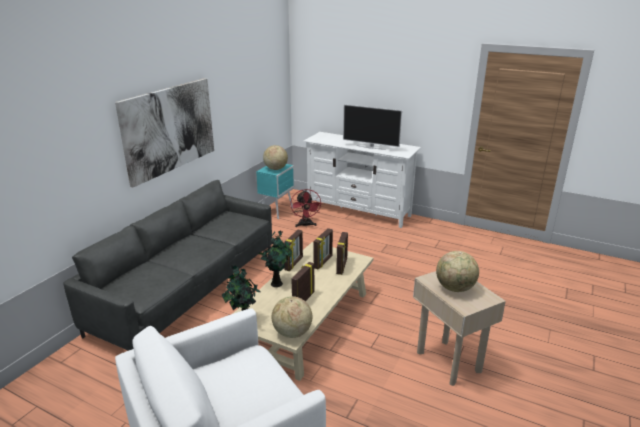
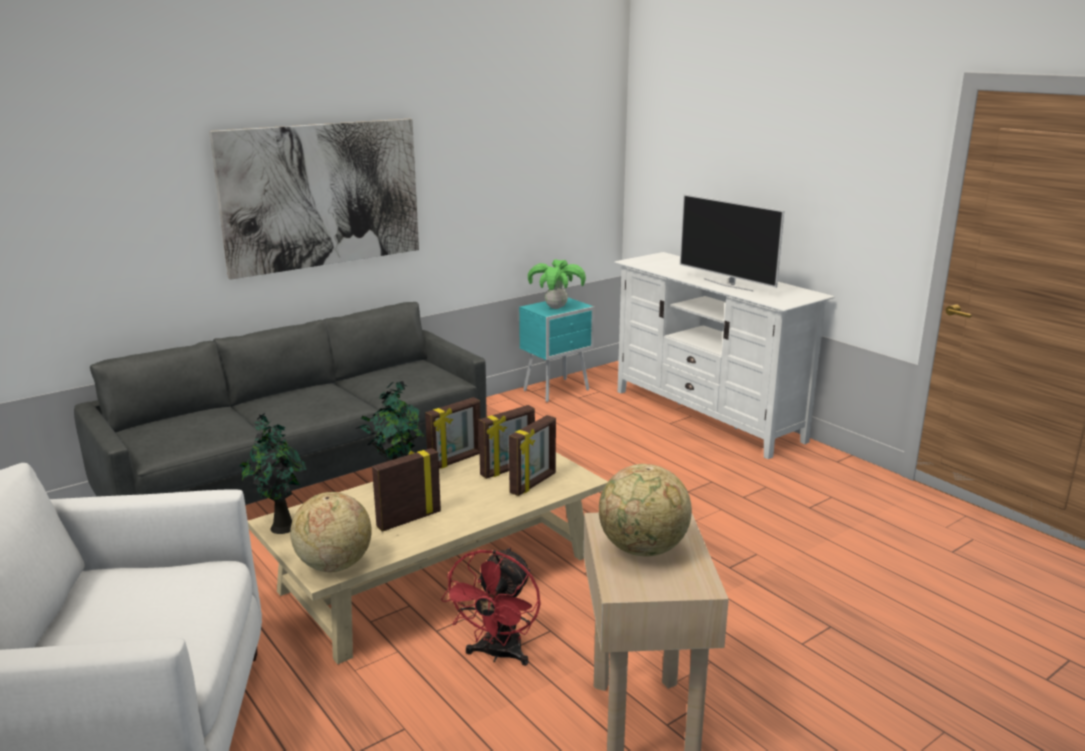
camera: 25 degrees right, 5 degrees down
globe [263,145,288,170] -> potted plant [528,259,586,309]
red fan [290,189,322,227] -> red fan moved to [441,548,541,666]

